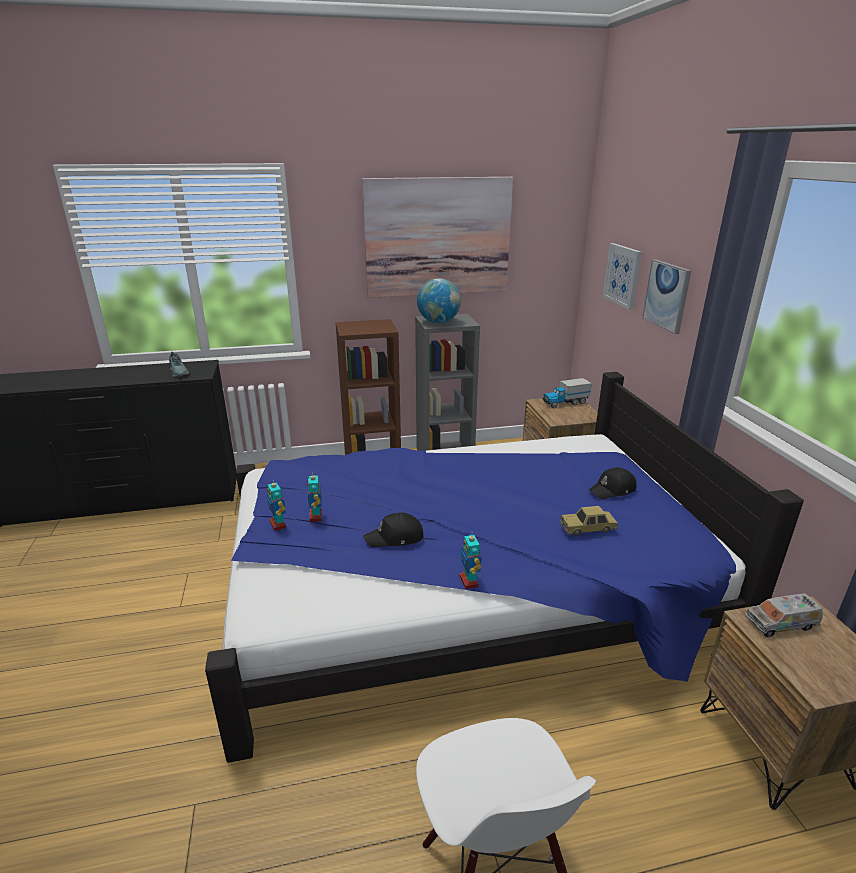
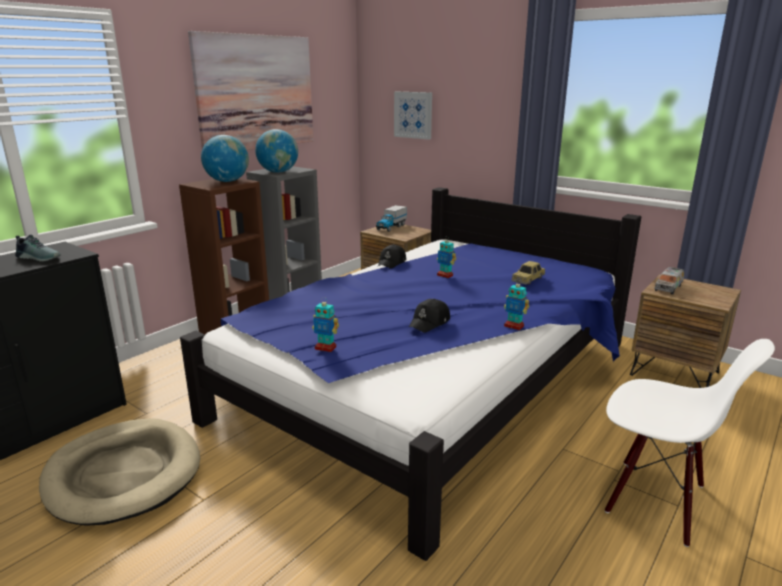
camera: 40 degrees left, 5 degrees down
toy robot [307,471,322,522] -> toy robot moved to [437,236,456,278]
black cap [589,467,637,499] -> black cap moved to [378,244,406,269]
picture [642,259,691,334] -> none
none -> beige dog bed [39,418,200,526]
none -> globe [201,135,249,182]

